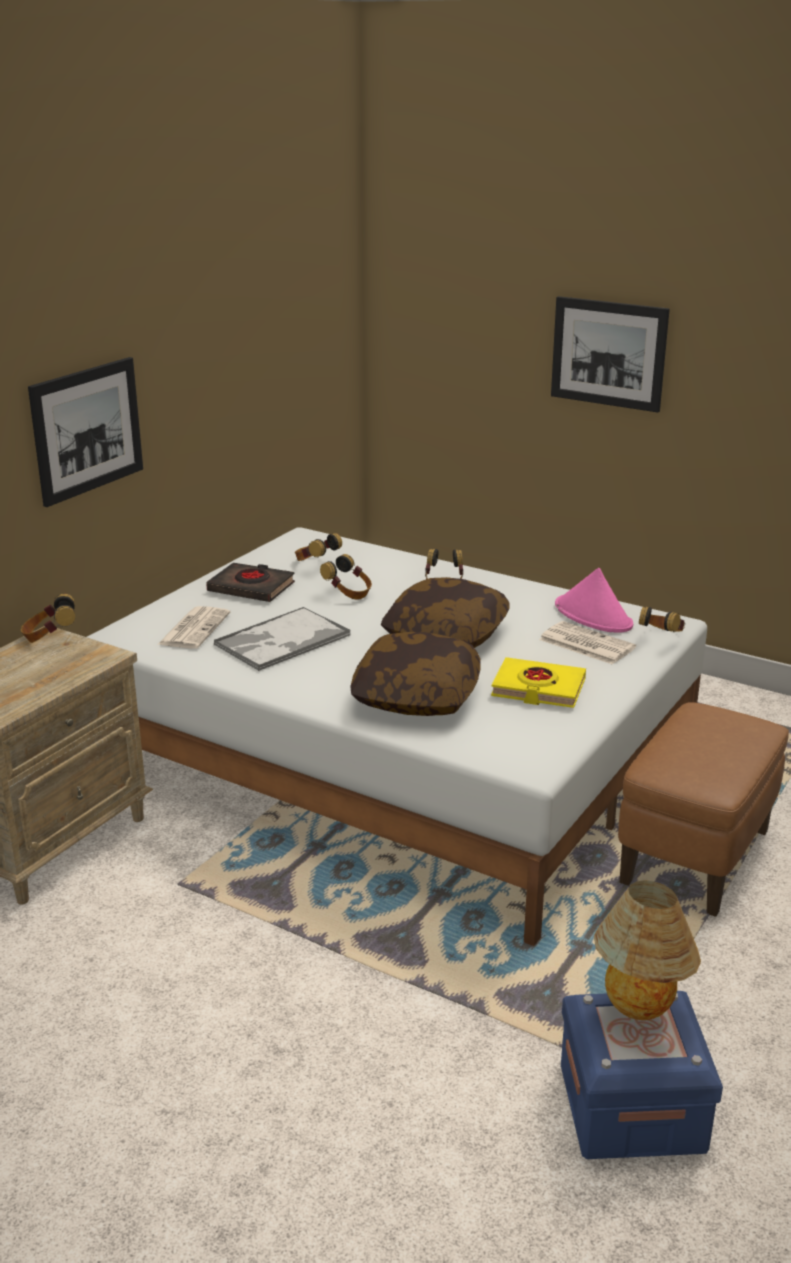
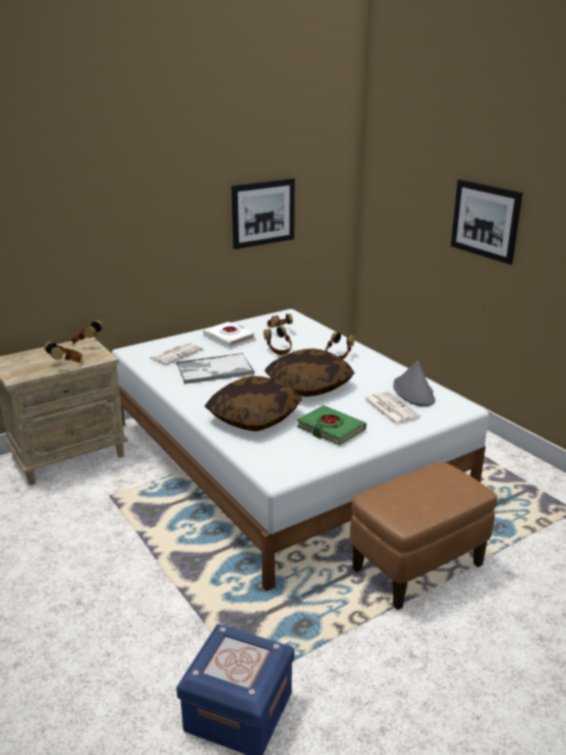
camera: 25 degrees right, 0 degrees up
picture [28,357,143,507] -> picture moved to [231,178,295,249]
black book [206,563,295,602] -> white book [203,322,255,347]
yellow book [491,657,586,708] -> green book [297,405,366,446]
pink hat [555,568,633,633] -> grey hat [393,360,435,406]
table lamp [594,880,701,1020] -> none
headphones [639,606,685,632] -> headphones moved to [44,341,82,363]

